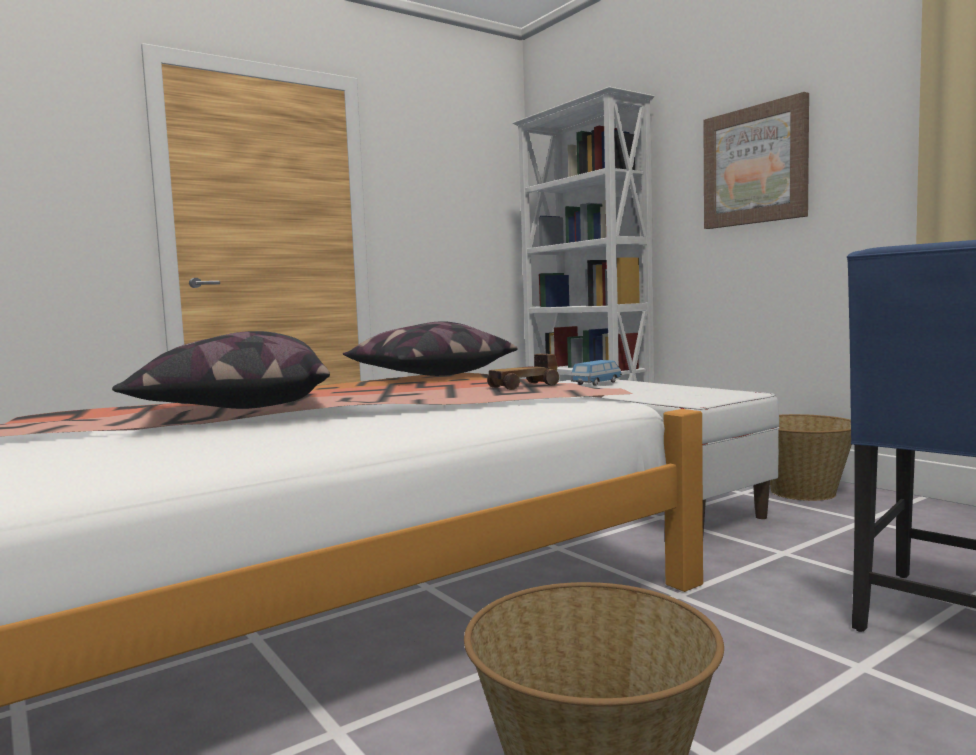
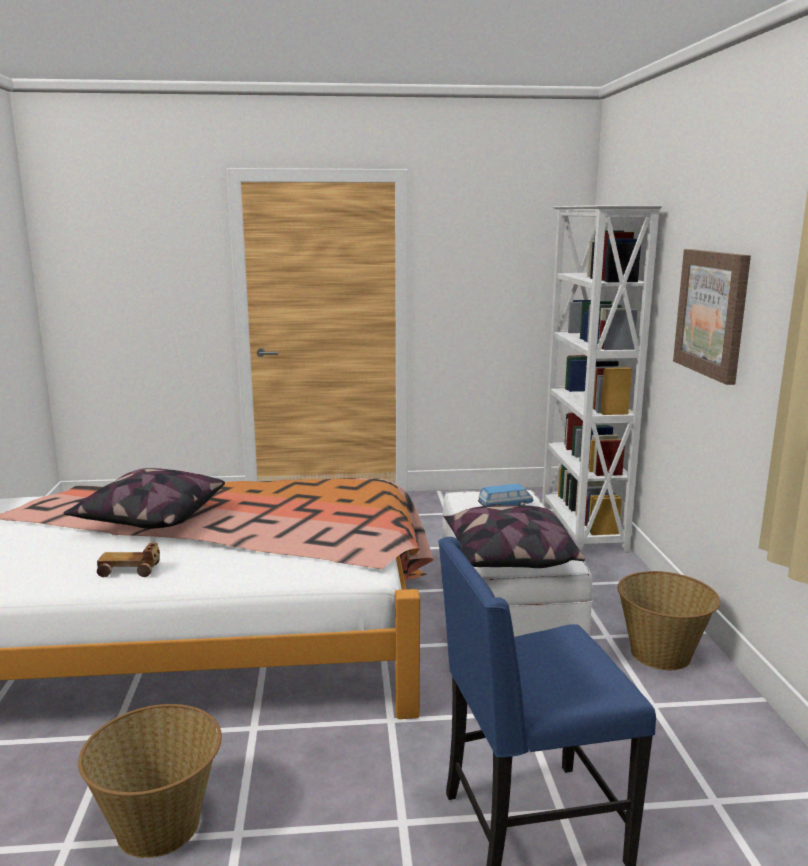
camera: 30 degrees right, 10 degrees up
pillow [343,321,518,376] -> pillow moved to [444,505,585,568]
toy car [487,354,559,390] -> toy car moved to [97,543,160,577]

